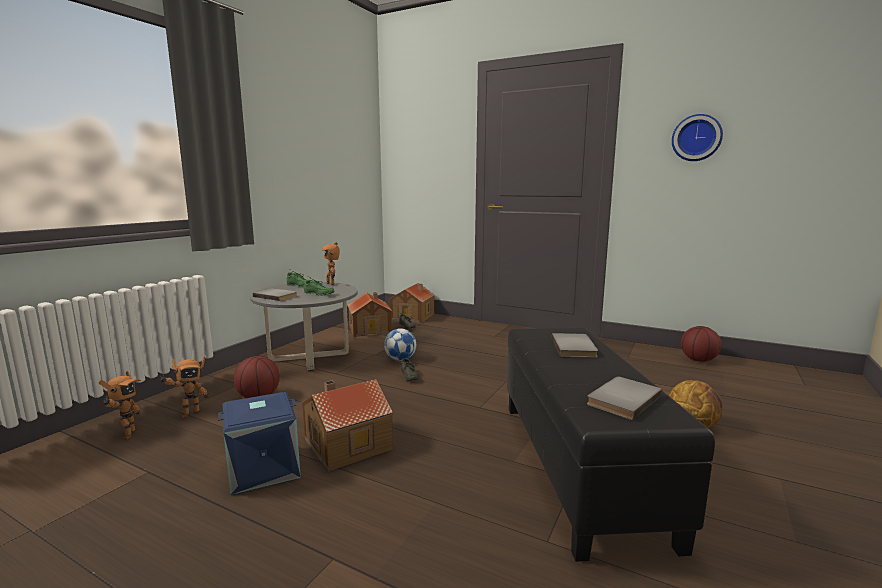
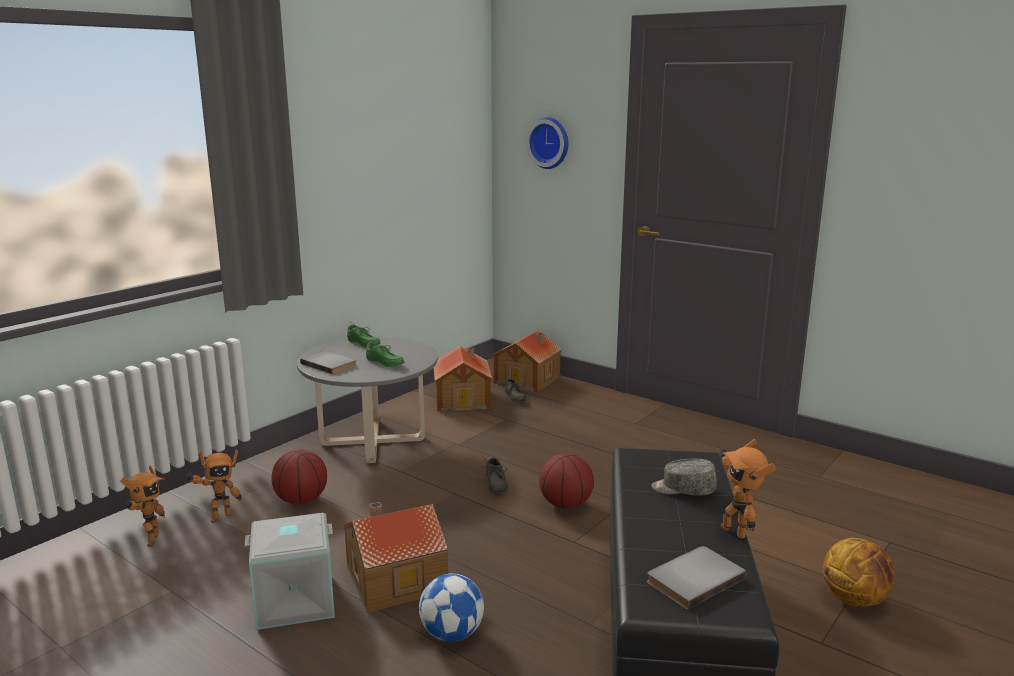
camera: 10 degrees right, 5 degrees up
blue storage box [218,392,301,495] -> grey storage box [245,513,335,630]
toy robot [321,242,340,285] -> toy robot moved to [720,439,776,539]
football [384,328,416,361] -> football moved to [419,573,484,642]
grey book [552,333,598,358] -> grey cap [651,458,717,495]
wall clock [672,114,723,161] -> wall clock moved to [526,117,568,169]
basketball [681,326,721,362] -> basketball moved to [539,453,594,509]

